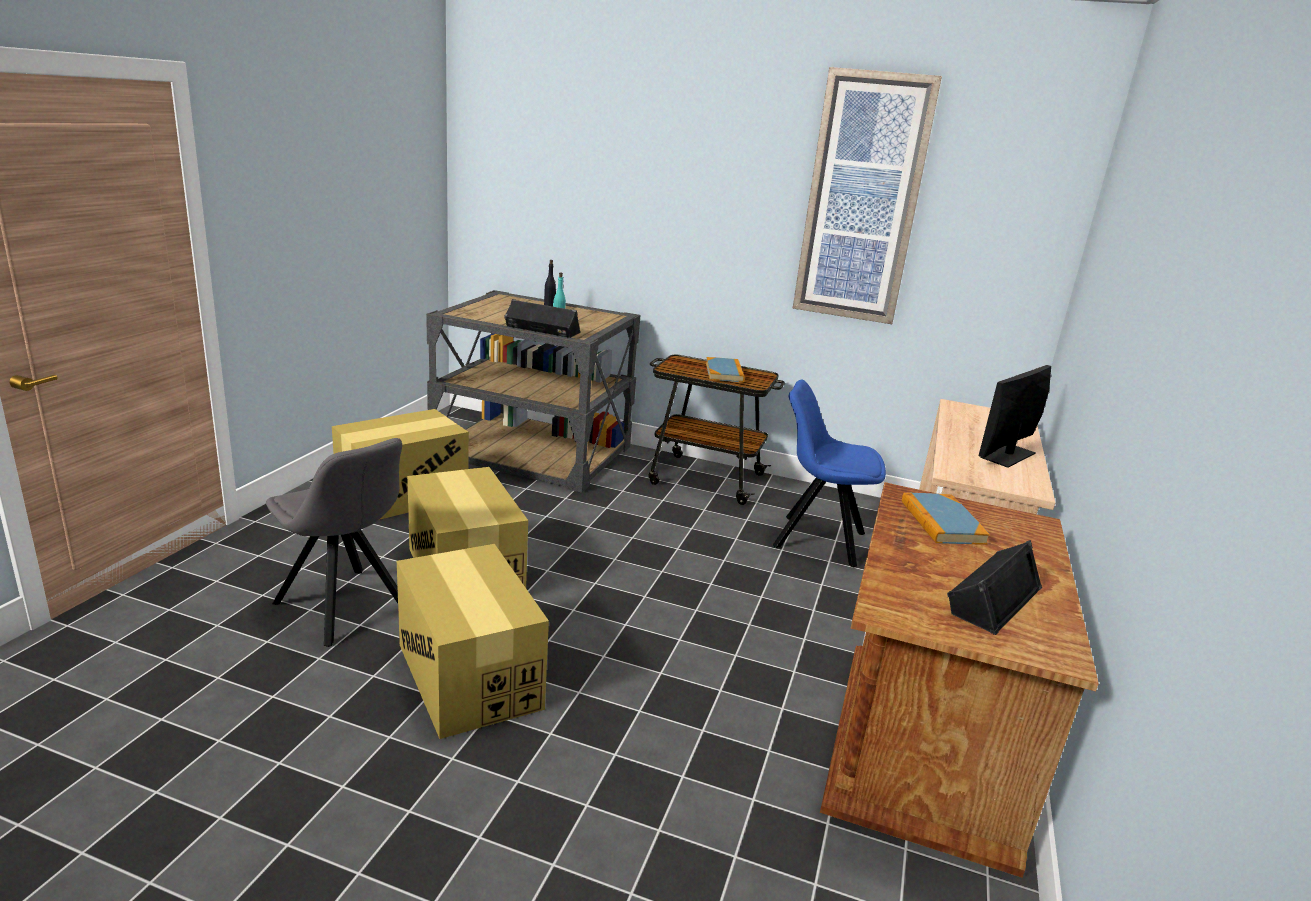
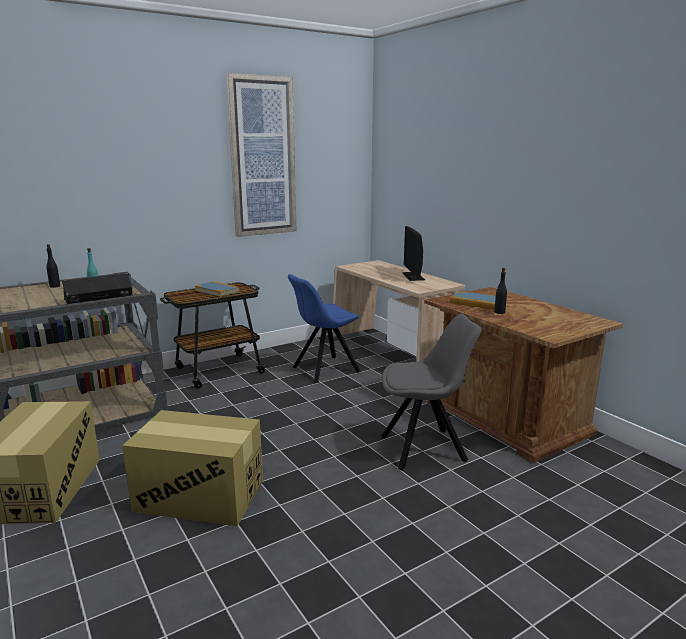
camera: 50 degrees left, 5 degrees down
grey chair [266,438,402,647] -> grey chair moved to [382,314,482,470]
cardboard box [397,544,549,739] -> none
black speaker [947,540,1042,635] -> none
none -> black bottle [494,268,507,314]

